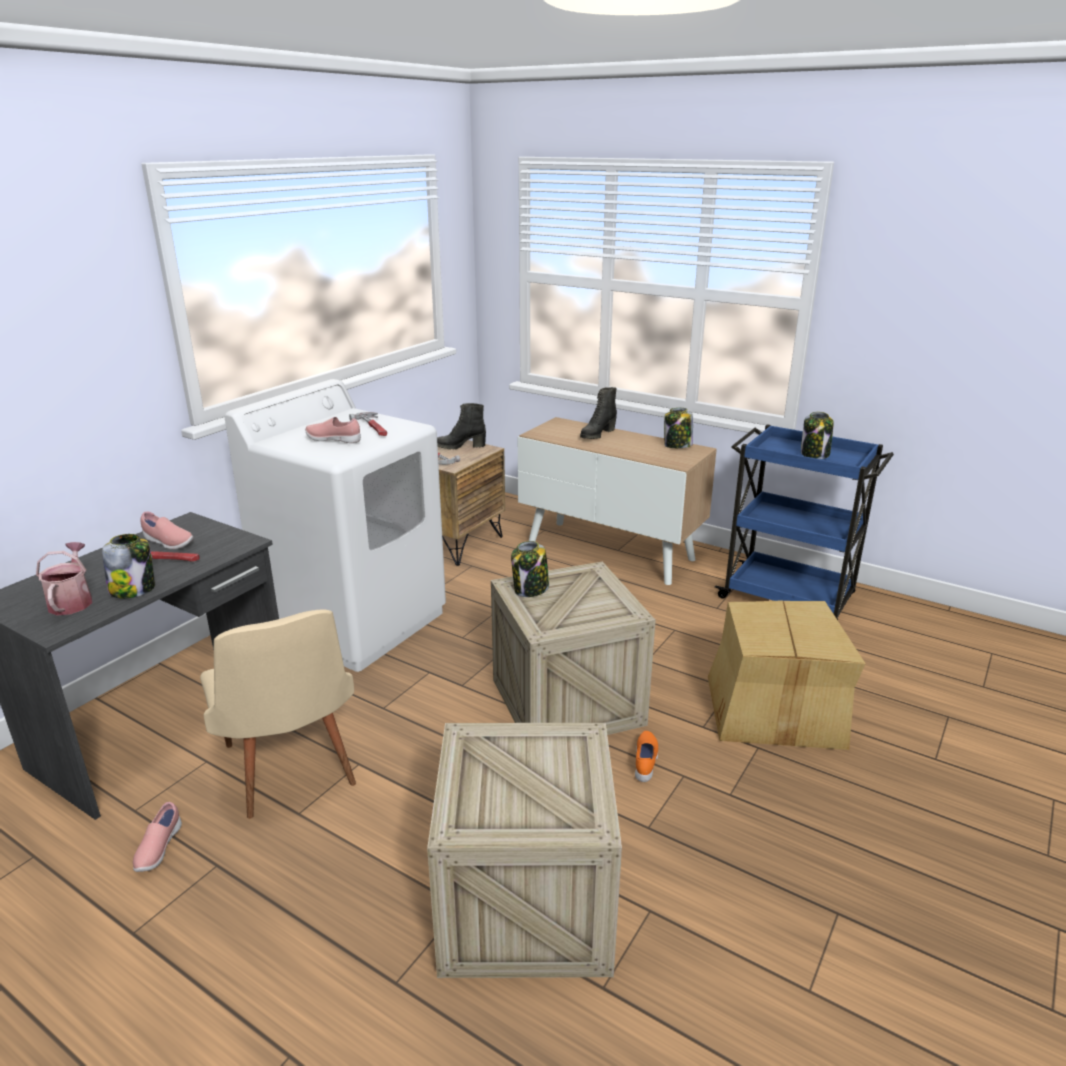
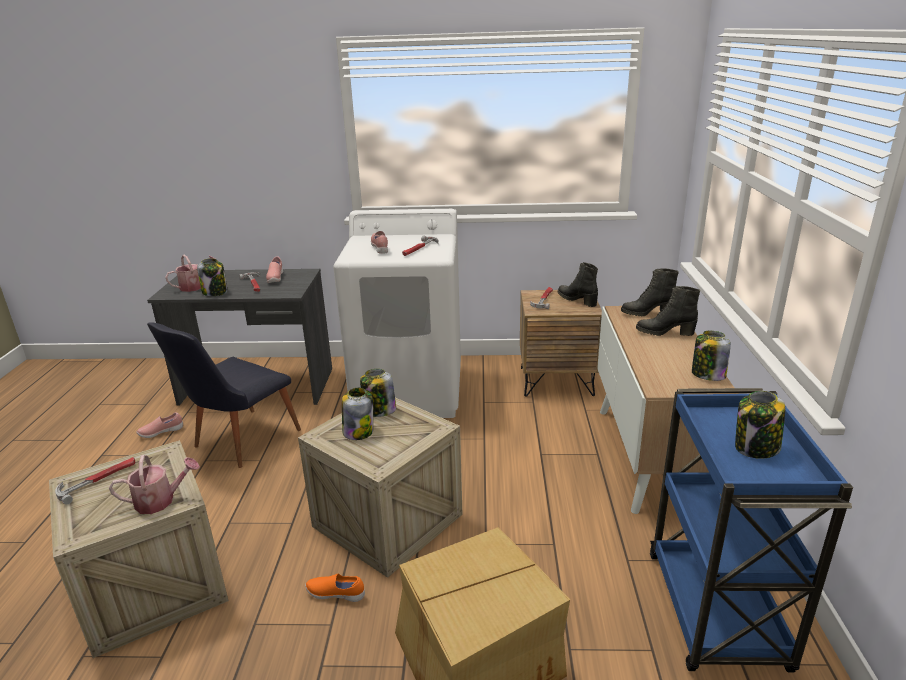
camera: 60 degrees right, 0 degrees up
beige chair [200,610,356,819] -> black chair [147,322,301,468]
orange shoe [635,731,658,782] -> orange shoe turned 150 degrees counterclockwise [305,574,365,602]
none -> hammer [55,457,135,505]
none -> watering can [109,455,200,514]
none -> jar [342,388,373,440]
none -> black boot [621,268,679,317]

